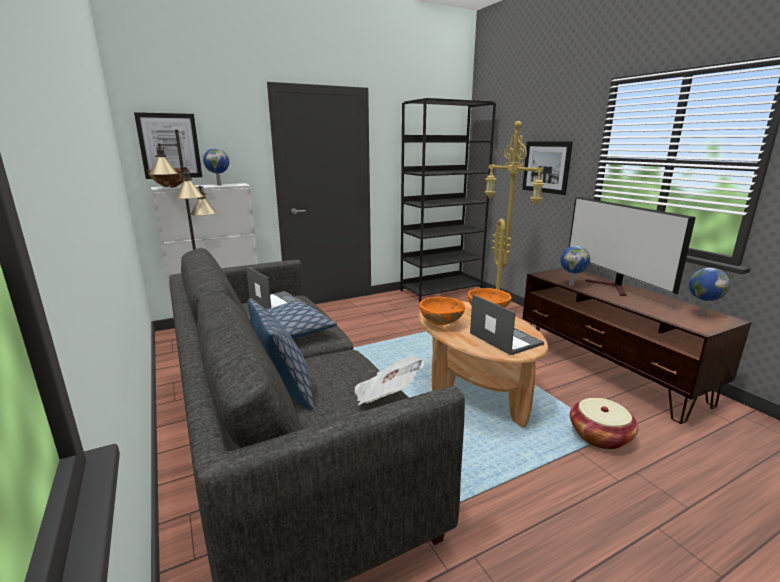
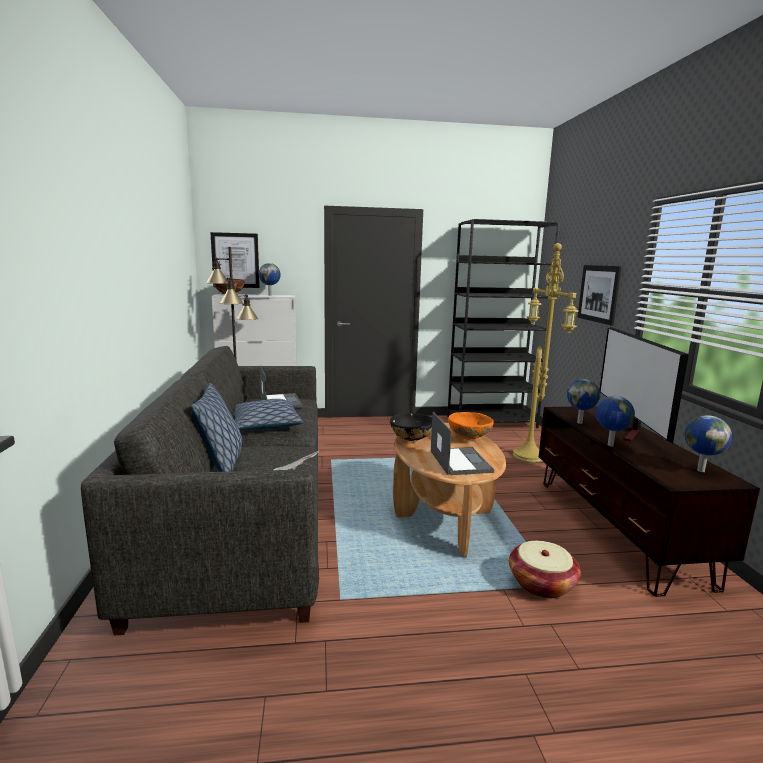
camera: 20 degrees right, 5 degrees down
orange bowl [419,297,465,325] -> black bowl [390,413,432,441]
none -> globe [596,396,635,446]

